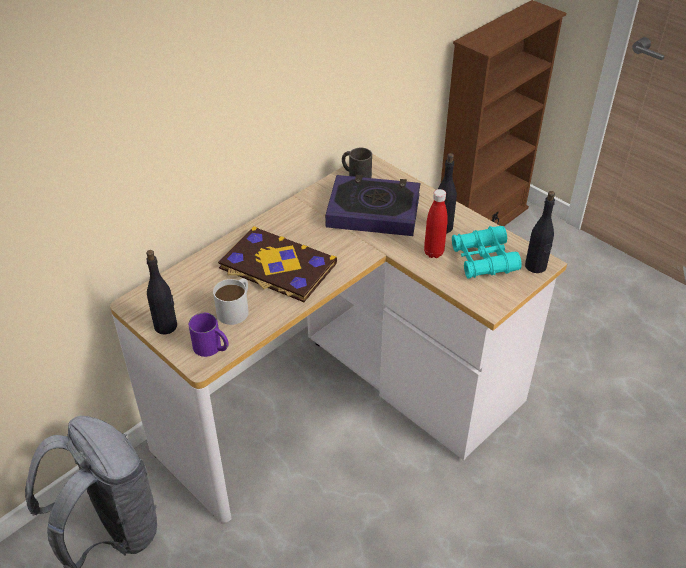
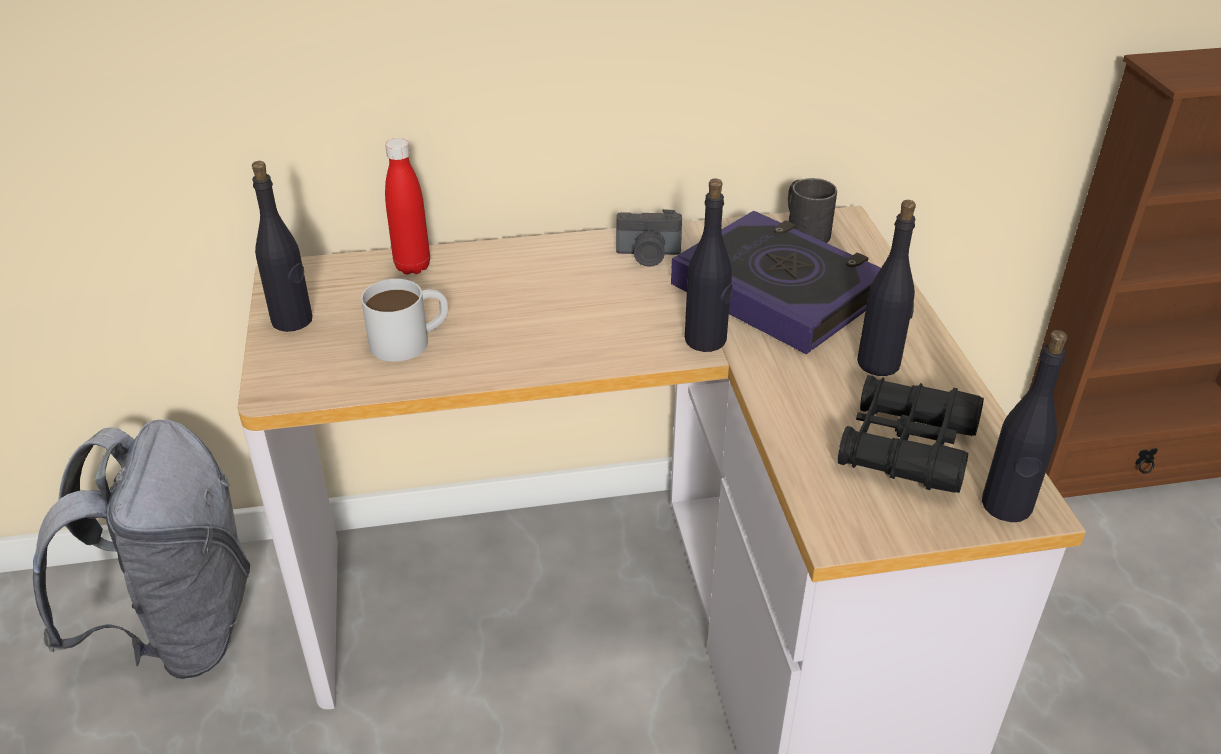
camera: 35 degrees right, 5 degrees down
purple mug [189,313,229,357] -> none
book [218,226,337,302] -> none
red bottle [424,189,448,258] -> red bottle moved to [385,138,430,275]
turquoise binoculars [452,226,522,278] -> black binoculars [838,375,984,493]
none -> camera [616,209,682,267]
none -> black bottle [685,179,733,352]

